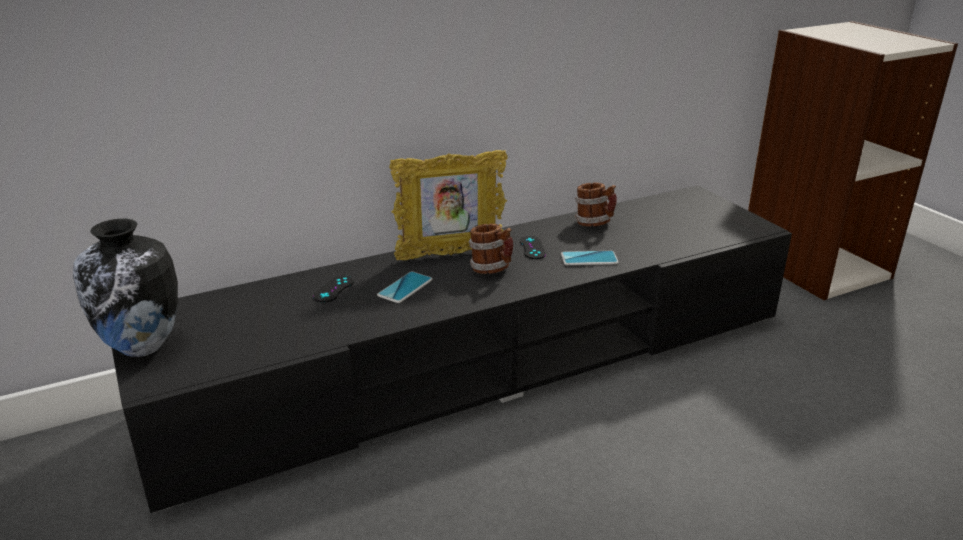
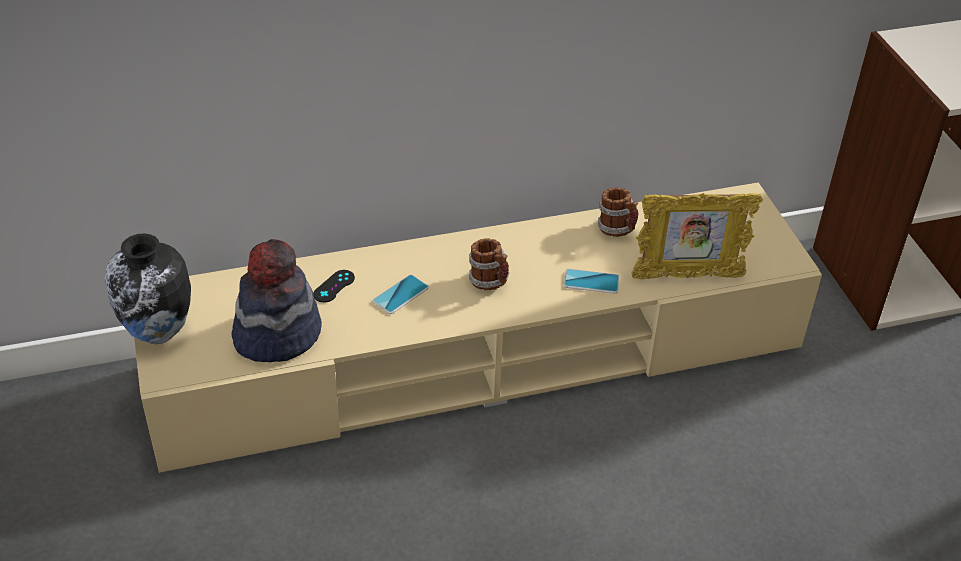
camera: 10 degrees right, 15 degrees up
black tv stand [112,186,792,513] -> beige tv stand [134,183,822,473]
picture frame [389,150,508,260] -> picture frame moved to [631,193,763,279]
black game controller [520,236,546,259] -> none
none -> hat [231,239,322,362]

